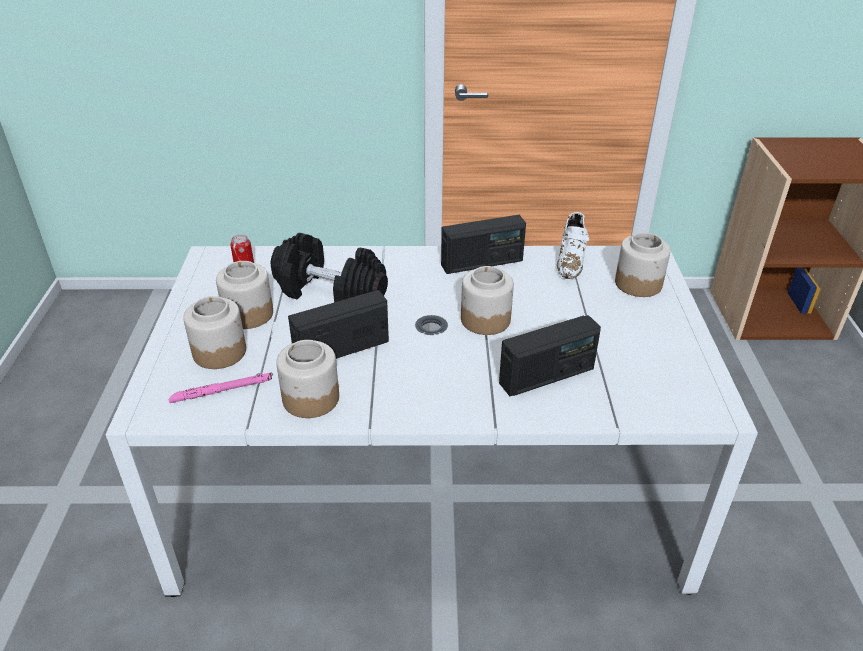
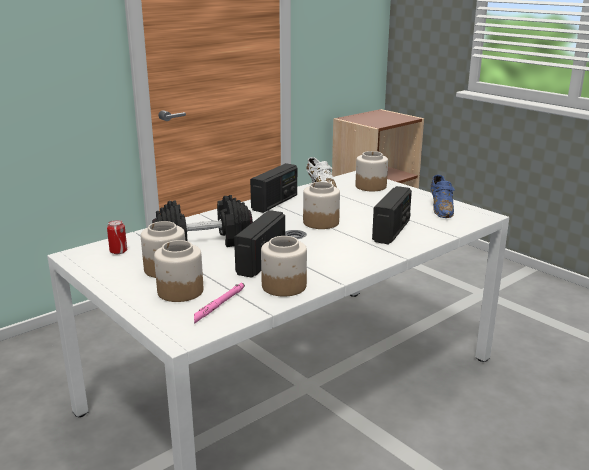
camera: 40 degrees left, 15 degrees down
none -> blue shoe [431,175,455,218]

